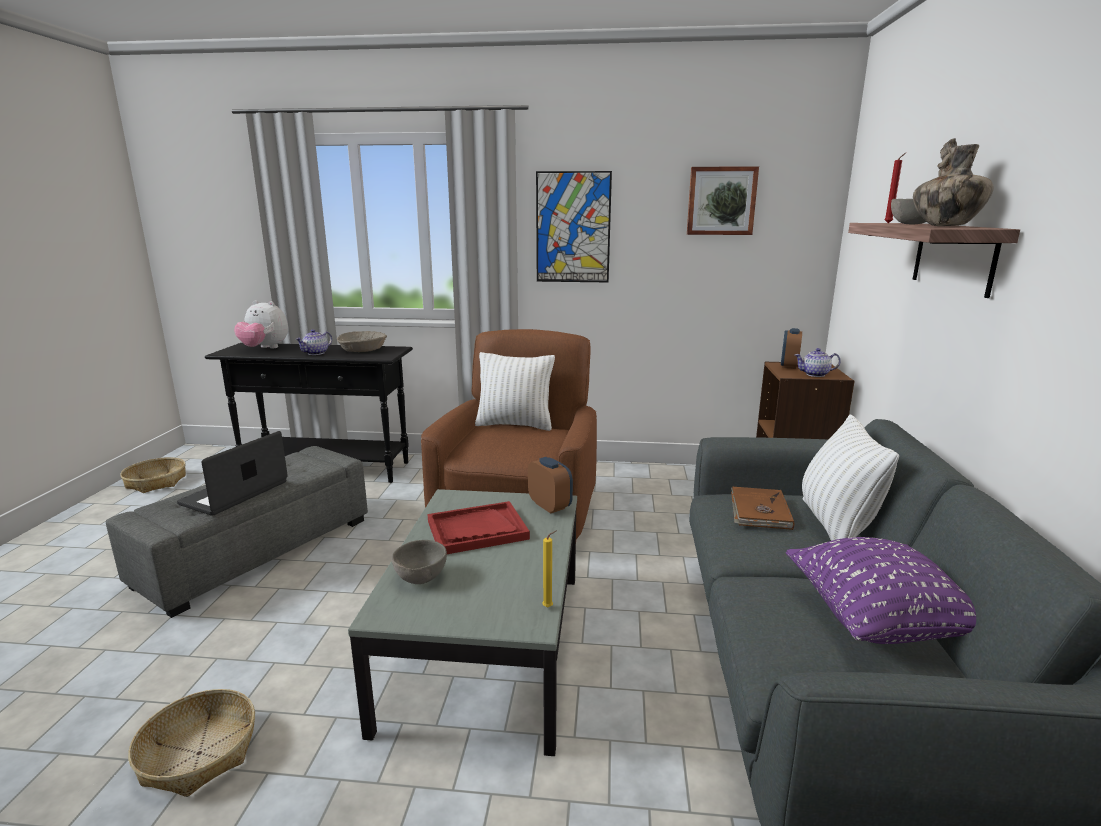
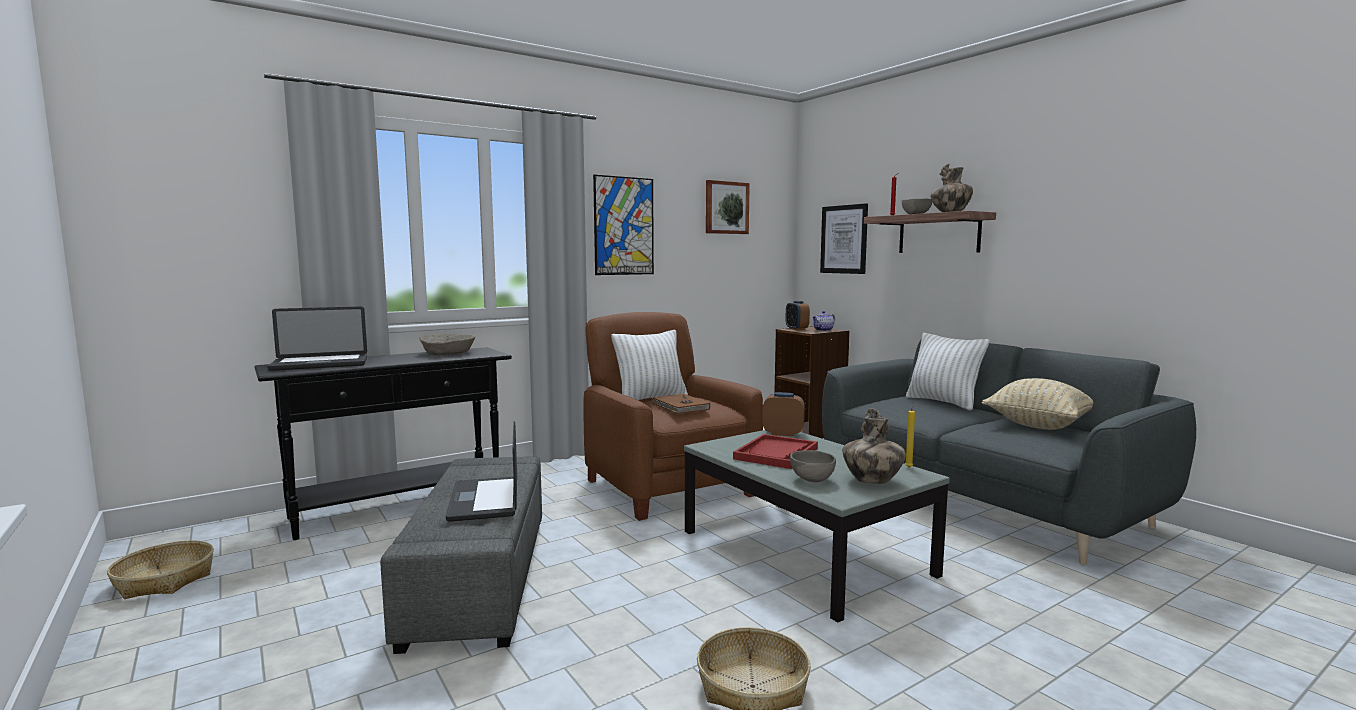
camera: 40 degrees left, 10 degrees down
plush toy [234,300,288,348] -> laptop [268,307,367,371]
teapot [296,329,332,355] -> none
brown book [731,487,794,530] -> brown book moved to [652,394,710,414]
purple pillow [786,537,976,644] -> beige pillow [982,378,1093,430]
none -> picture [820,203,868,274]
none -> vase [842,408,906,484]

